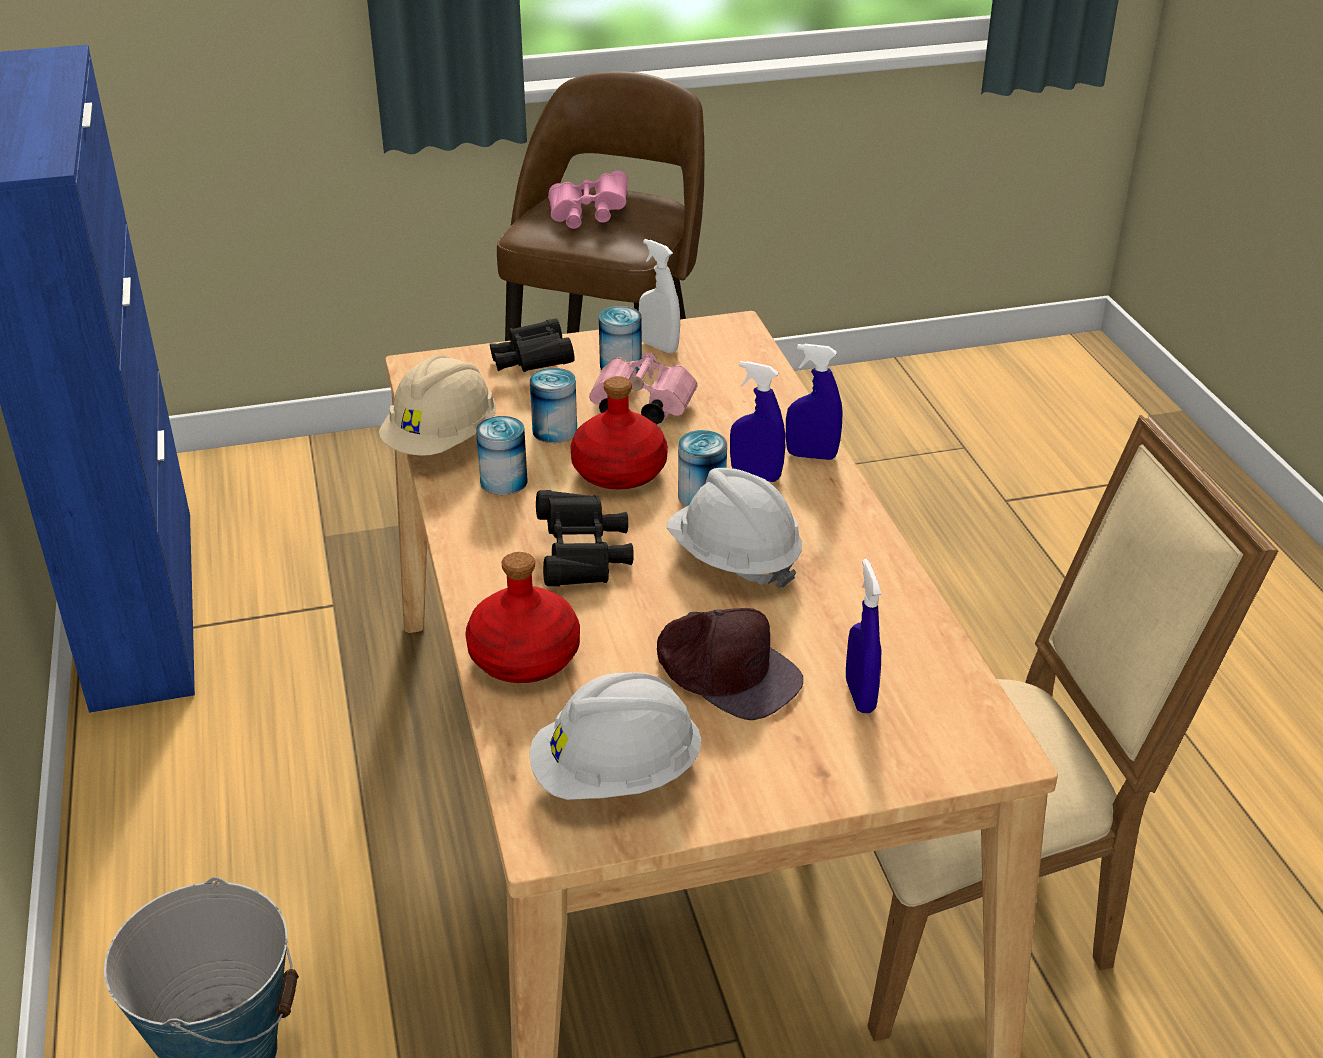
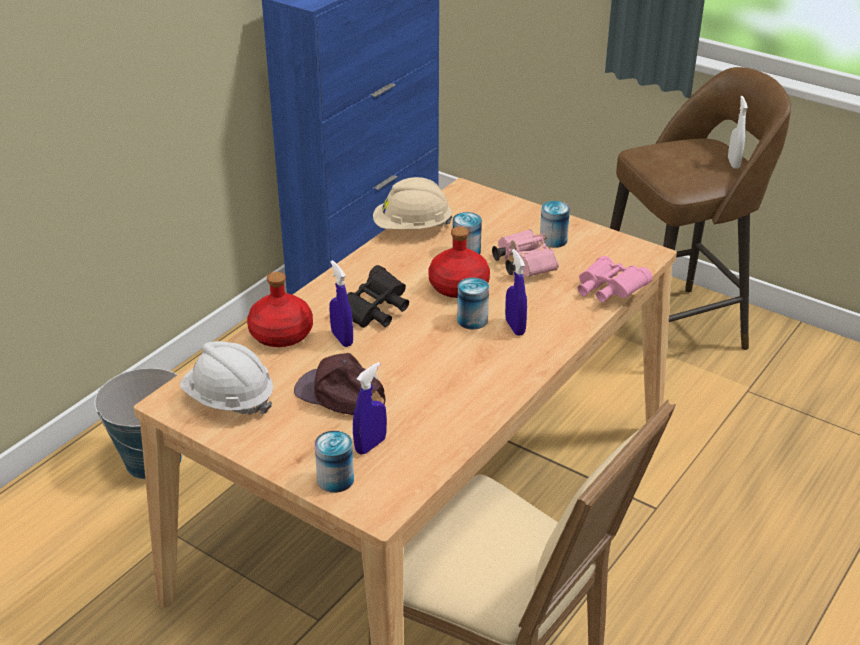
camera: 50 degrees right, 0 degrees up
can [476,416,527,495] -> can moved to [314,431,354,493]
black binoculars [490,318,575,372] -> none
pink binoculars [548,171,629,229] -> pink binoculars moved to [578,256,652,303]
white spray bottle [639,239,680,354] -> white spray bottle moved to [728,96,748,169]
brown cap [657,608,803,720] -> brown cap turned 120 degrees clockwise [294,353,385,415]
white hard hat [667,468,802,588] -> none
blue spray bottle [786,344,843,460] -> blue spray bottle moved to [329,260,353,347]

